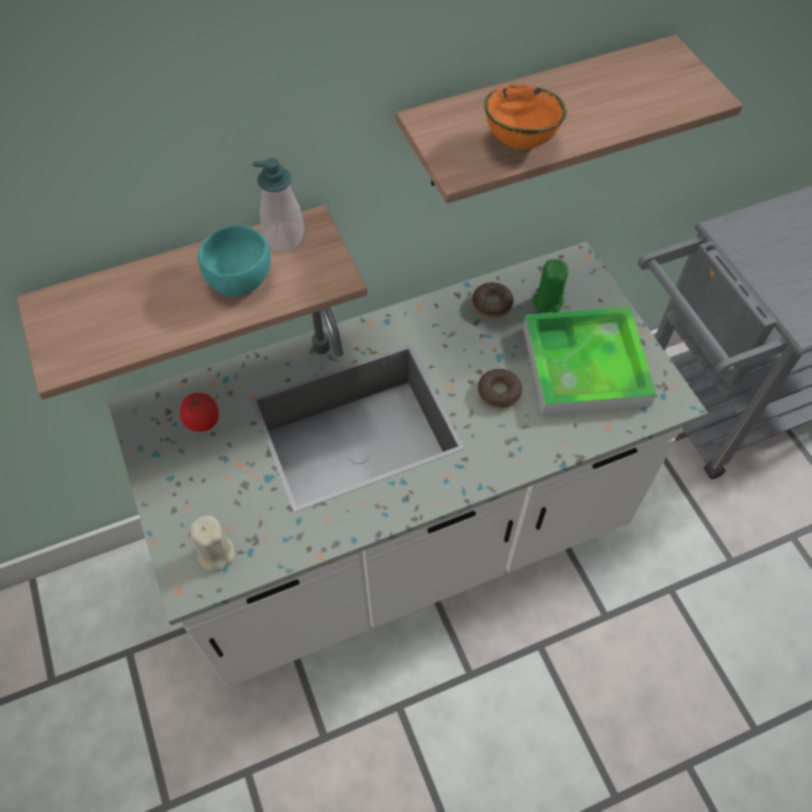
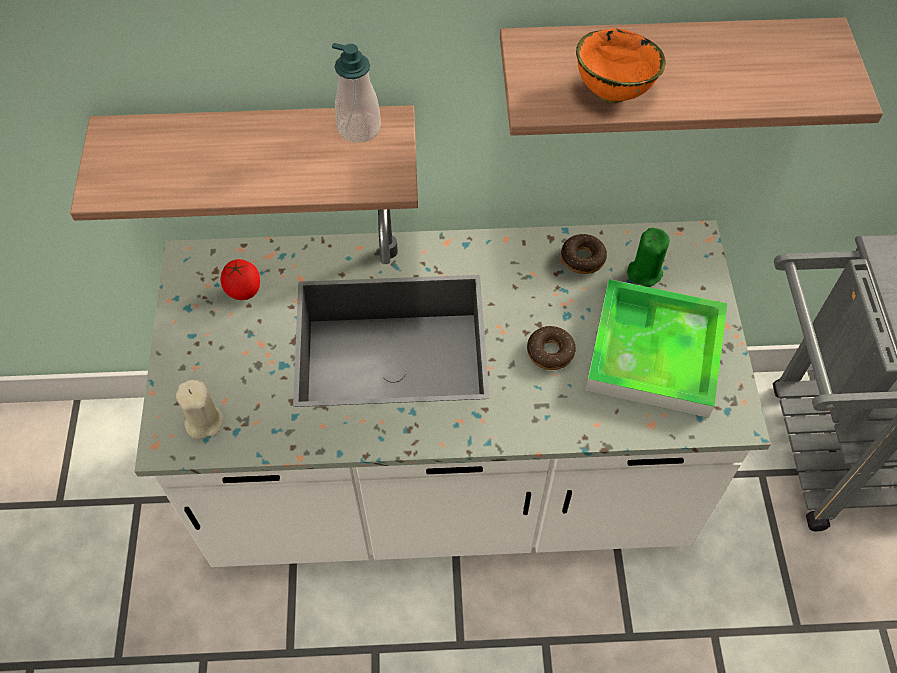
camera: 20 degrees right, 0 degrees up
turquoise bowl [198,225,271,297] -> none

